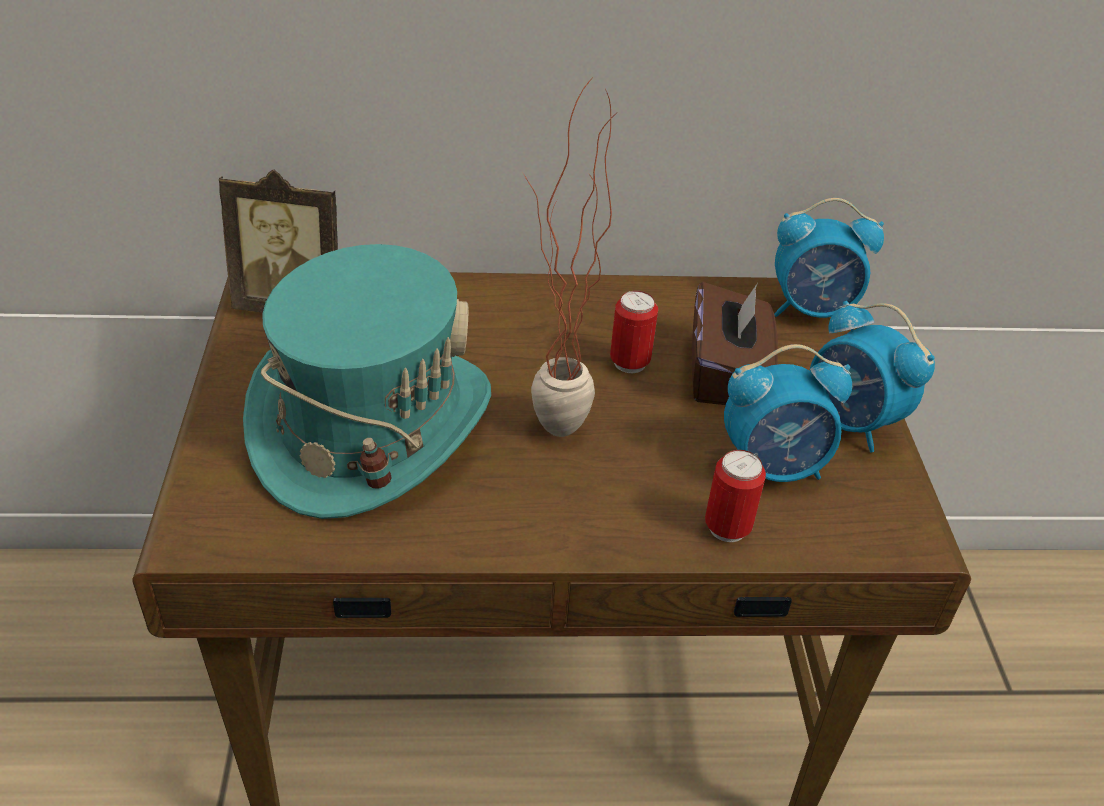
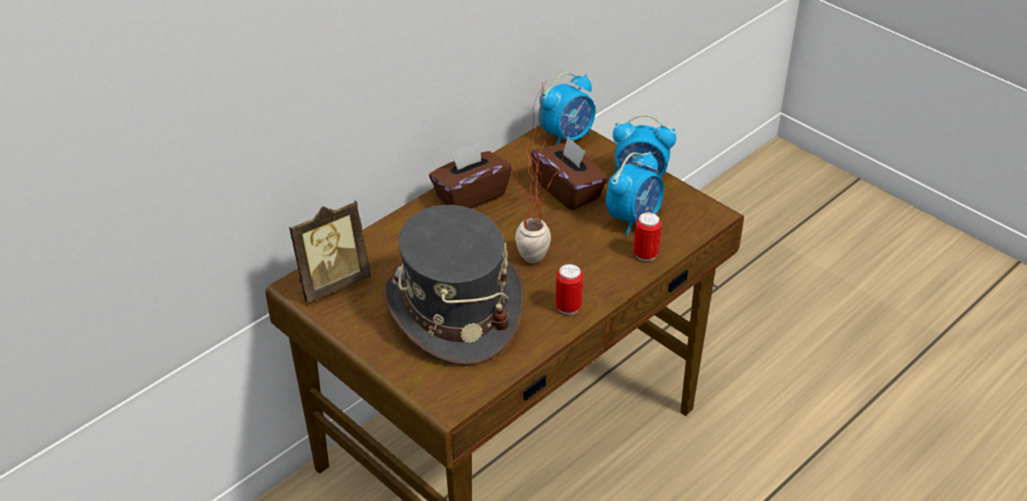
camera: 40 degrees left, 0 degrees up
turquoise hat [243,244,491,519] -> grey hat [383,205,524,366]
can [610,291,658,373] -> can moved to [555,264,583,315]
none -> brown tissue box [429,143,512,209]

